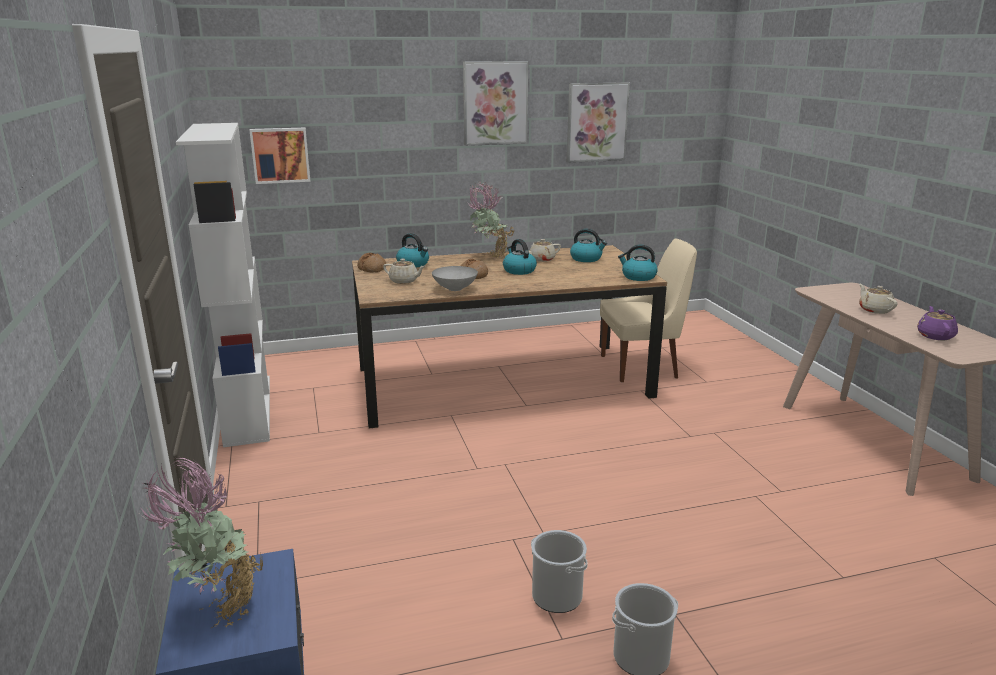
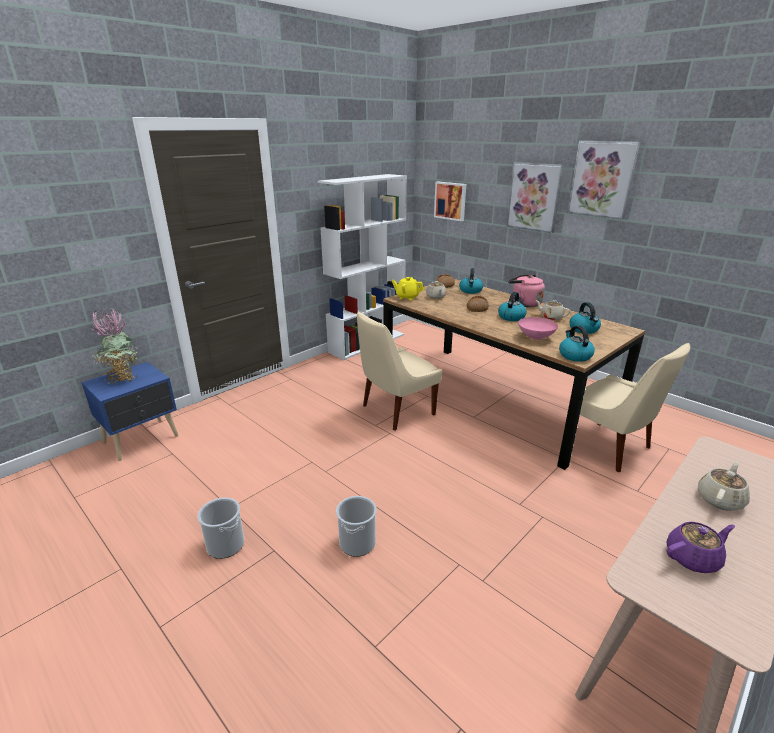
camera: 60 degrees right, 5 degrees up
grey bowl [432,266,478,291] -> none
potted plant [467,182,514,259] -> pink kettle [508,274,545,307]
bucket [531,530,588,613] -> bucket moved to [336,496,377,557]
picture [567,82,630,163] -> picture moved to [507,162,564,233]
none -> beige chair [357,311,442,431]
none -> yellow teapot [392,277,424,300]
none -> pink bowl [518,317,558,340]

